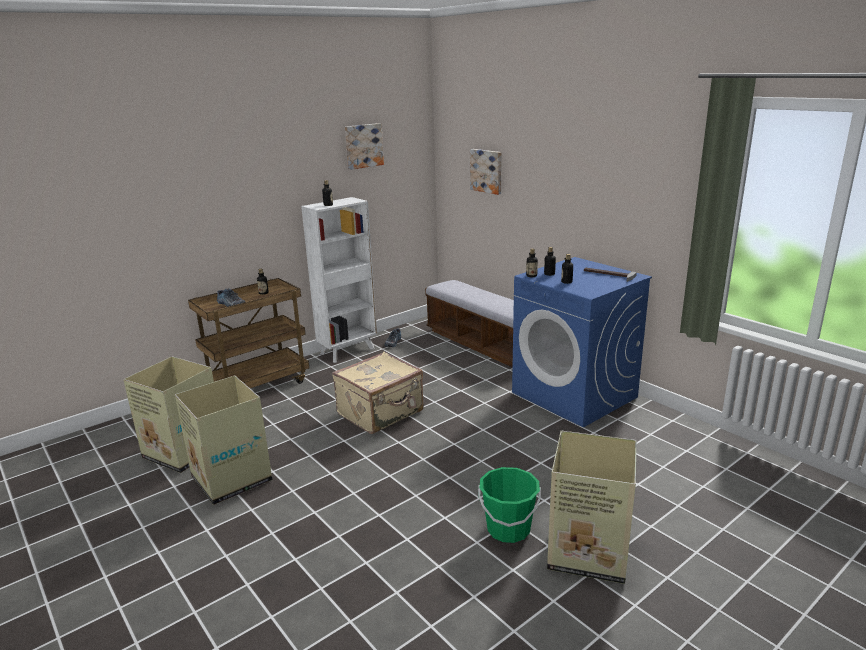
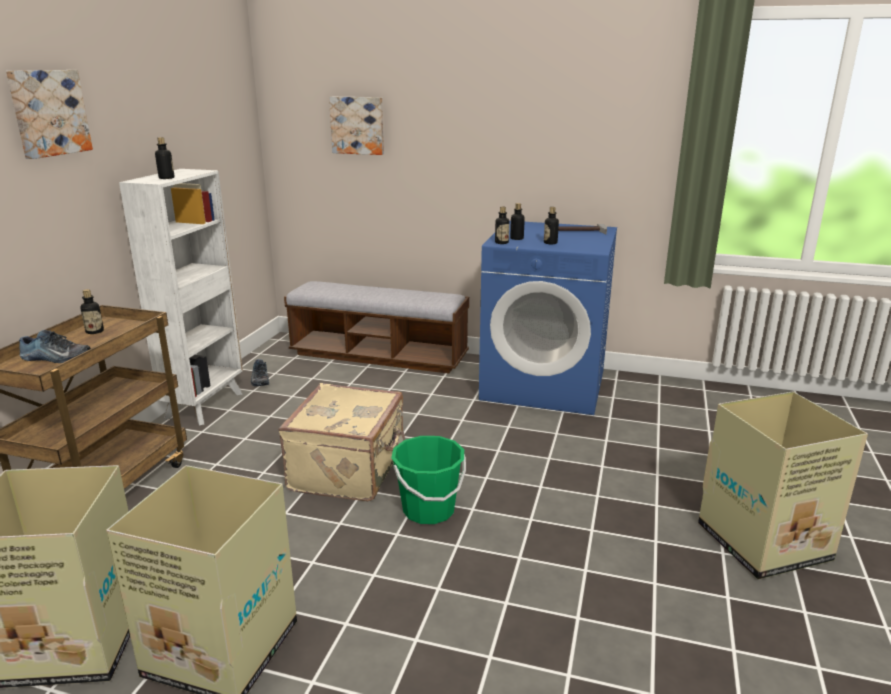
camera: 35 degrees left, 0 degrees up
picture [345,123,384,170] -> picture moved to [6,70,93,159]
green bucket [478,467,541,543] -> green bucket moved to [391,436,466,524]

